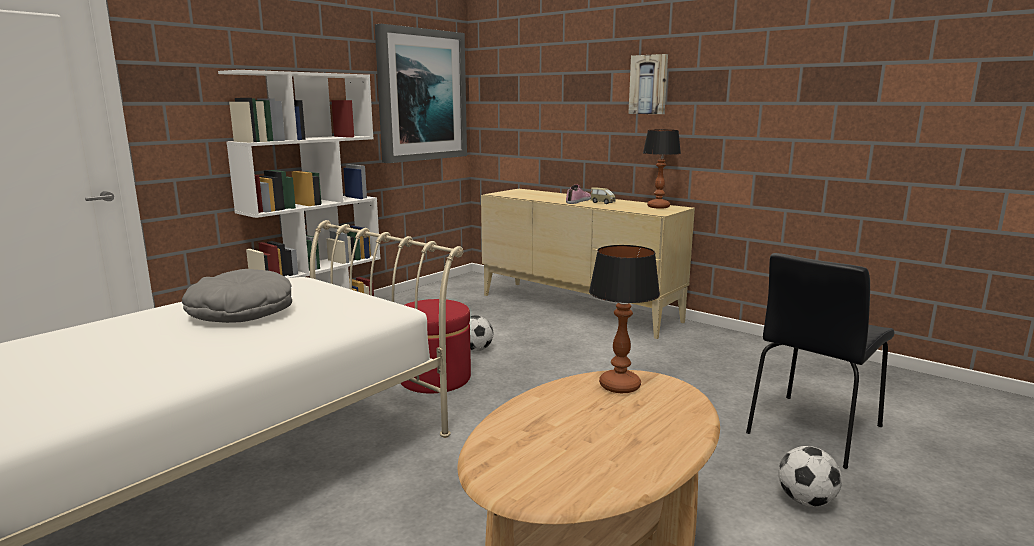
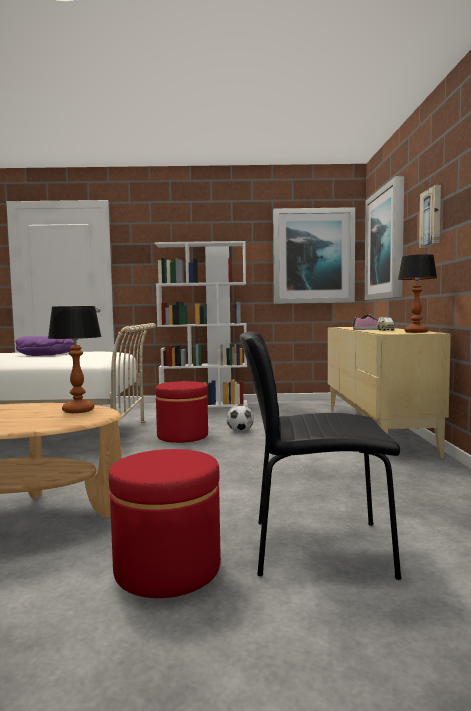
camera: 50 degrees right, 10 degrees down
grey pillow [182,269,292,323] -> purple pillow [16,336,77,356]
football [778,446,842,507] -> red ottoman [109,449,221,598]
none -> picture [365,176,404,300]

